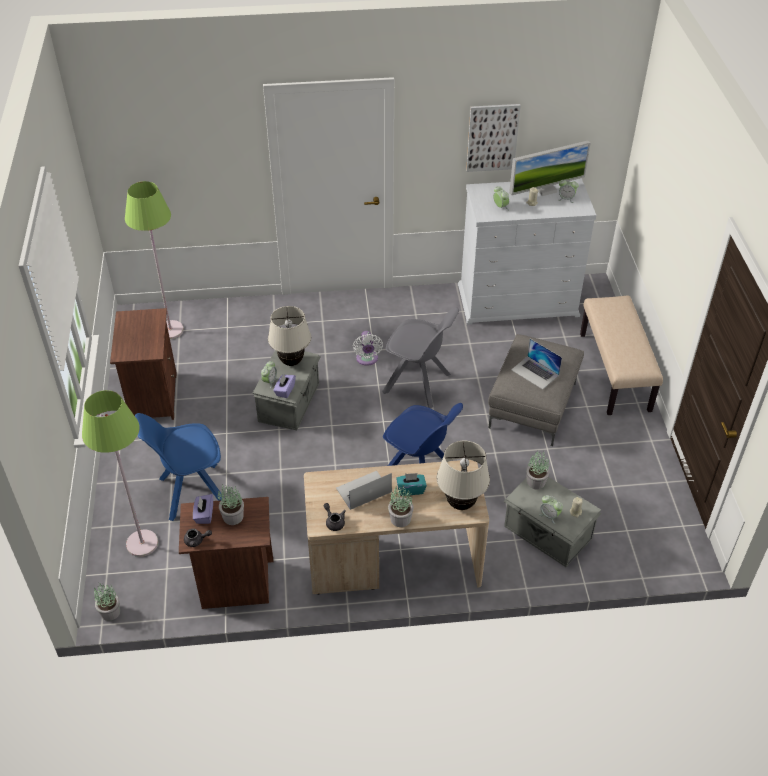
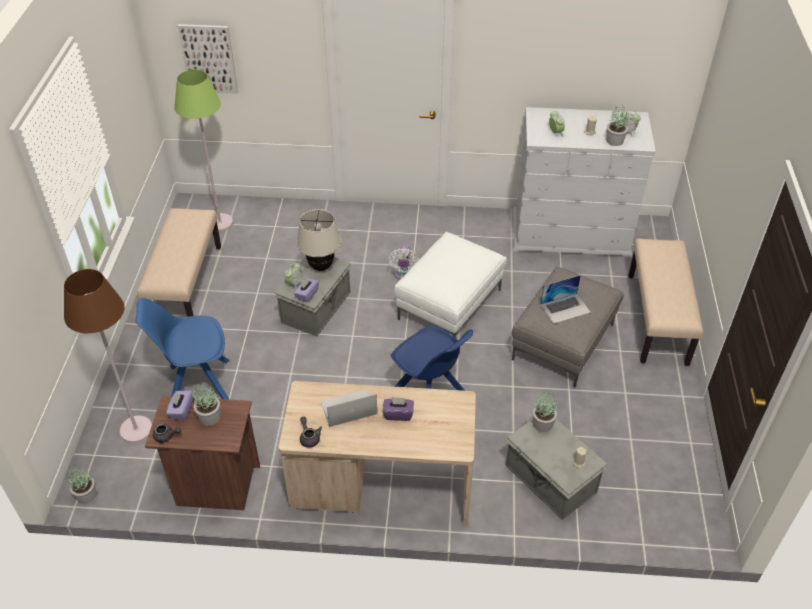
camera: 10 degrees right, 0 degrees up
green floor lamp [82,390,158,557] -> brown floor lamp [64,269,152,443]
brown nightstand [110,308,177,420] -> beige bench [137,208,221,317]
grey chair [382,307,459,408] -> white ottoman [394,232,507,338]
potted plant [388,485,414,527] -> potted plant moved to [606,107,629,146]
turquoise tissue box [396,473,427,496] -> purple tissue box [382,397,414,421]
beige table lamp [437,440,490,510] -> none
picture [466,104,521,172] -> picture moved to [177,24,238,94]
monitor [509,141,590,196] -> none
laptop [511,339,562,389] -> laptop turned 75 degrees counterclockwise [540,275,591,324]
alarm clock [539,495,563,524] -> none

